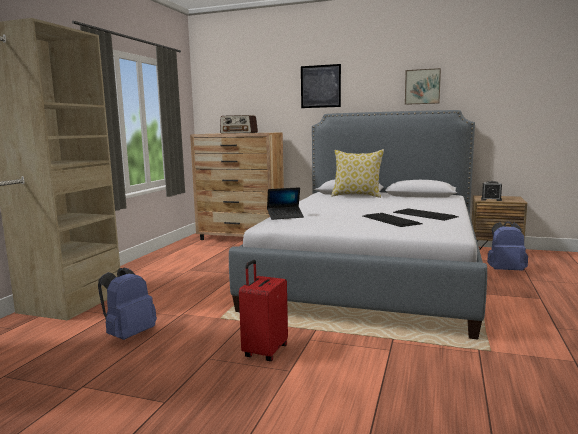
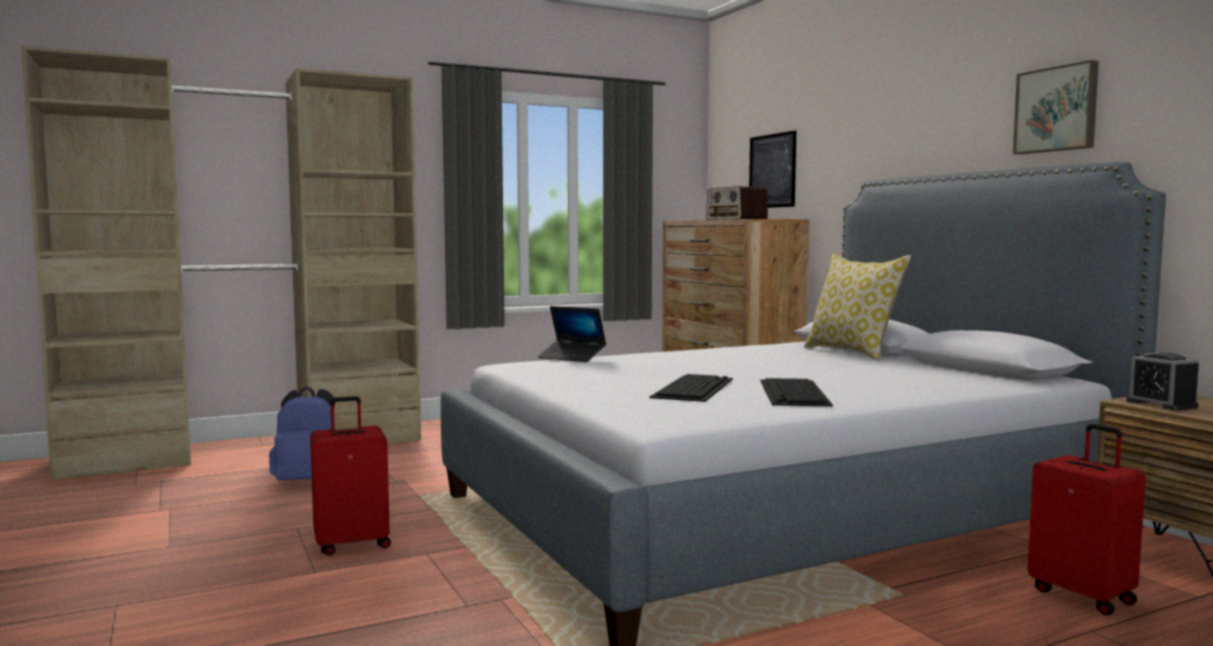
camera: 45 degrees right, 5 degrees down
picture [301,64,341,108] -> picture moved to [749,130,796,208]
blue backpack [487,221,528,271] -> red suitcase [1027,424,1146,615]

